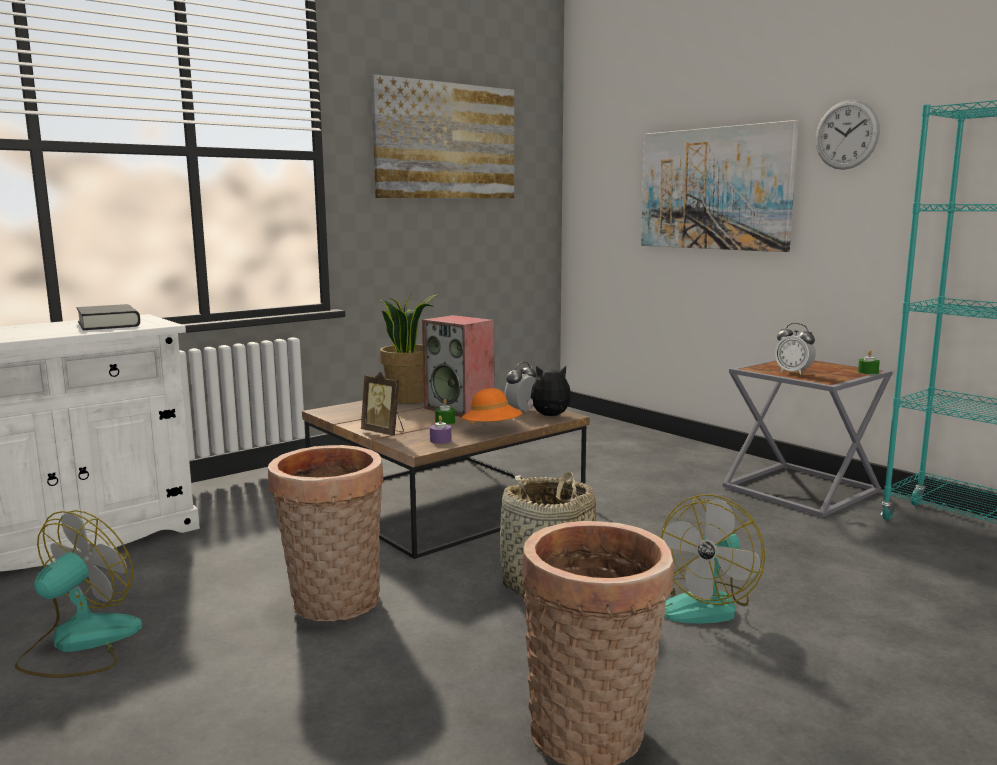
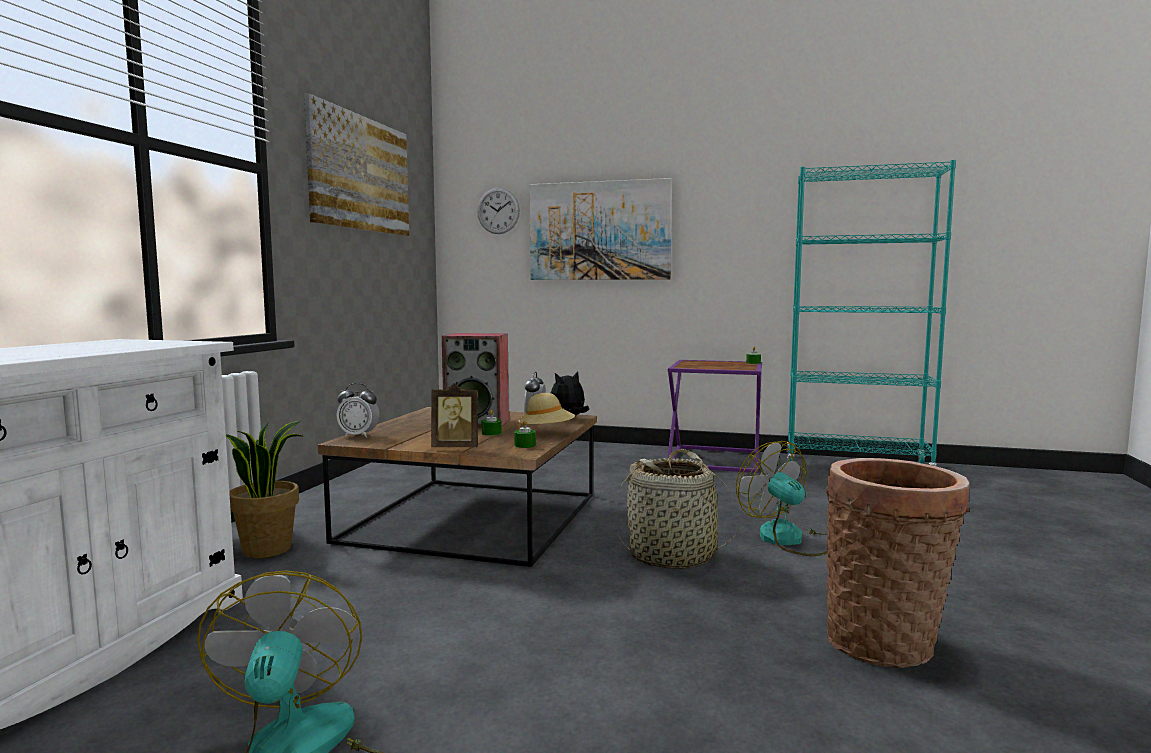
camera: 35 degrees left, 5 degrees down
black book [77,304,140,330] -> none
basket [268,445,384,621] -> none
potted plant [380,293,440,404] -> potted plant moved to [226,421,302,558]
purple candle [430,416,451,444] -> green candle [514,420,536,448]
orange hat [462,388,522,424] -> beige hat [519,393,575,430]
fan [661,495,765,624] -> fan turned 150 degrees clockwise [736,441,828,556]
grey side table [723,359,893,517] -> purple side table [667,360,762,473]
alarm clock [775,323,816,375] -> alarm clock moved to [336,383,380,438]
wall clock [815,100,880,170] -> wall clock moved to [477,188,520,234]

